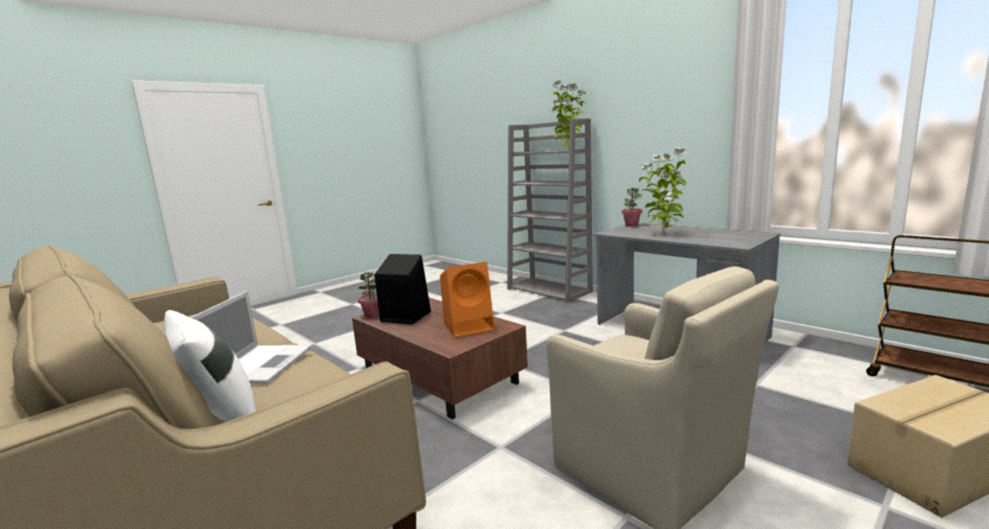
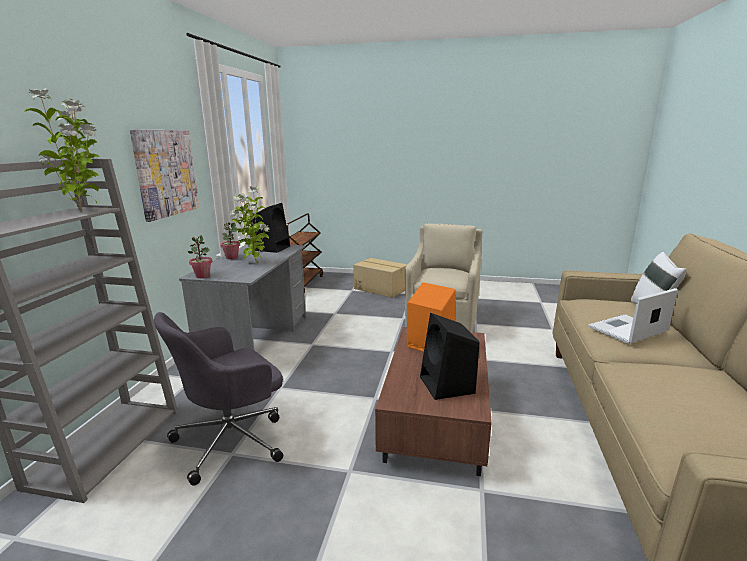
camera: 125 degrees left, 5 degrees up
potted plant [358,272,379,318] -> potted plant moved to [220,222,240,259]
none -> picture [130,130,200,222]
none -> grey office chair [154,312,283,486]
none -> black speaker [251,203,290,253]

